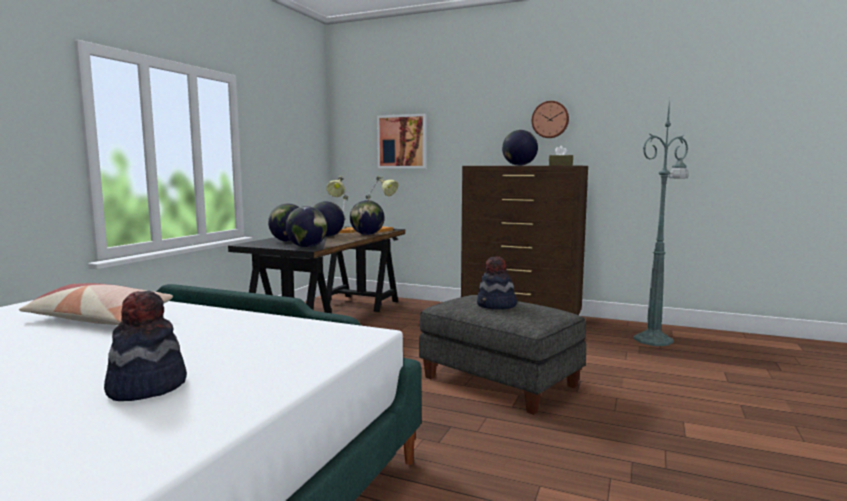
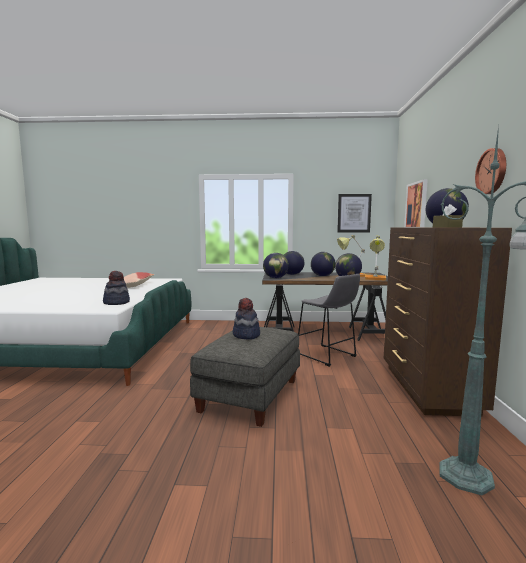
camera: 70 degrees right, 0 degrees up
hat [104,291,187,401] -> hat moved to [103,271,130,305]
none -> grey stool [298,274,360,367]
none -> picture [337,194,372,233]

